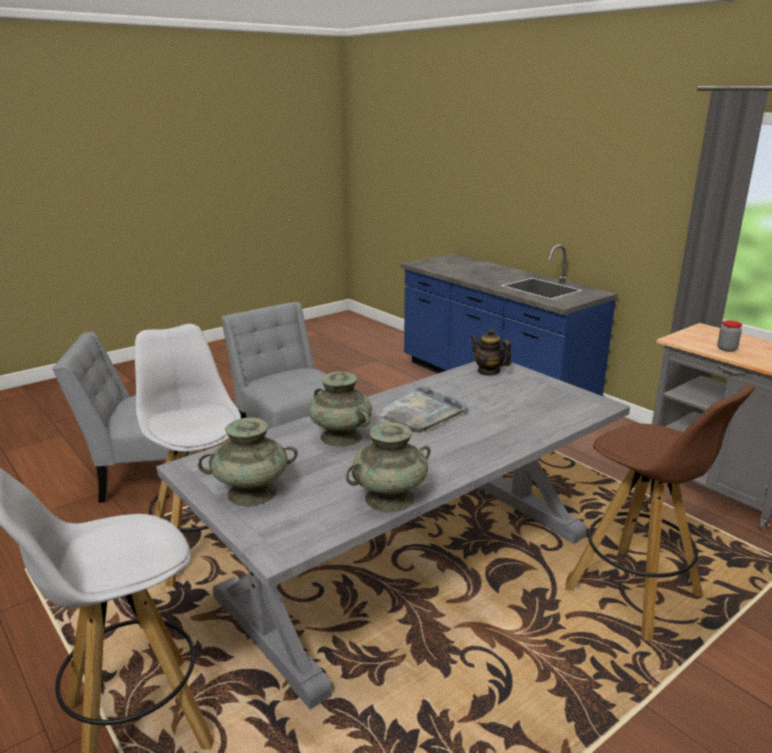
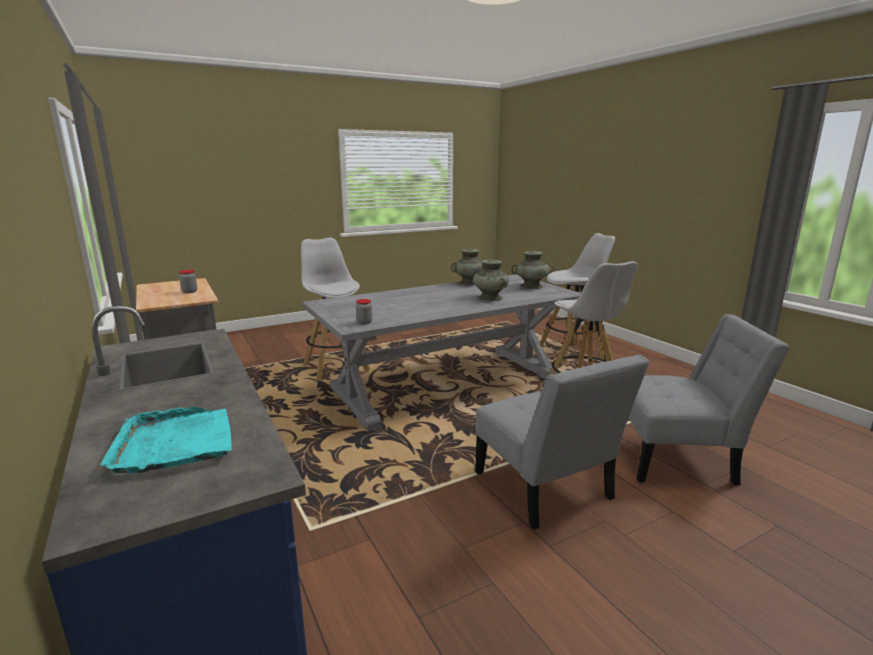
camera: 170 degrees left, 5 degrees down
grey tray [375,385,467,433] -> none
teapot [470,328,512,376] -> jar [356,299,372,324]
brown stool [565,385,755,641] -> white stool [301,237,370,381]
none -> turquoise tray [100,407,232,474]

